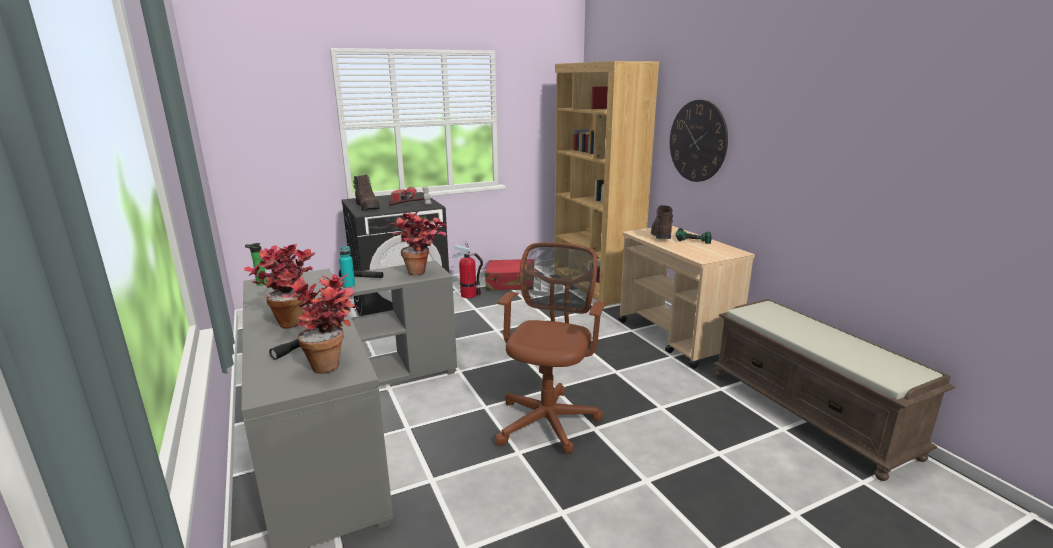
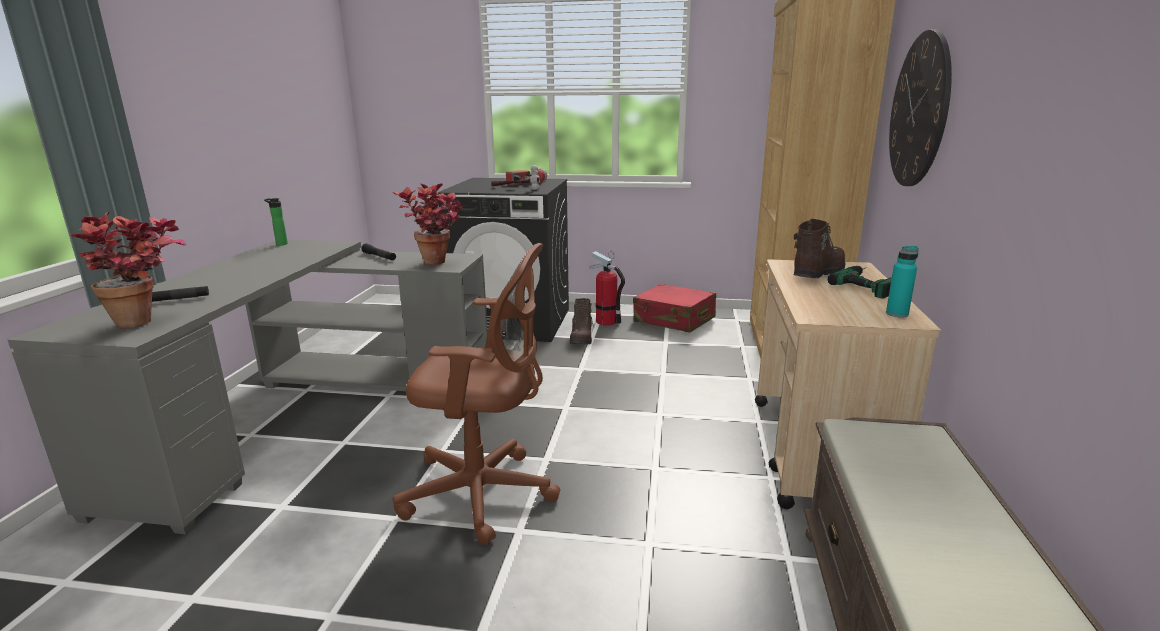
camera: 35 degrees right, 0 degrees up
potted plant [244,244,315,329] -> none
turquoise bottle [339,246,355,288] -> turquoise bottle moved to [886,246,919,318]
brown boot [353,175,380,211] -> brown boot moved to [569,298,594,345]
brown office chair [494,242,606,454] -> brown office chair turned 45 degrees clockwise [393,243,560,545]

